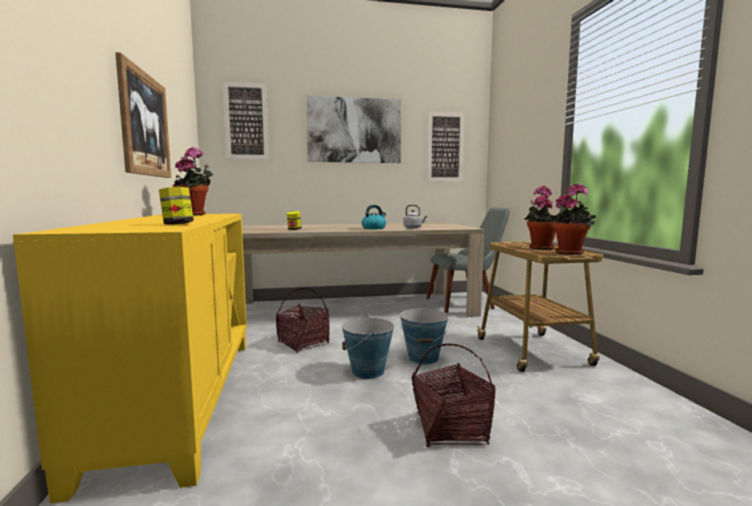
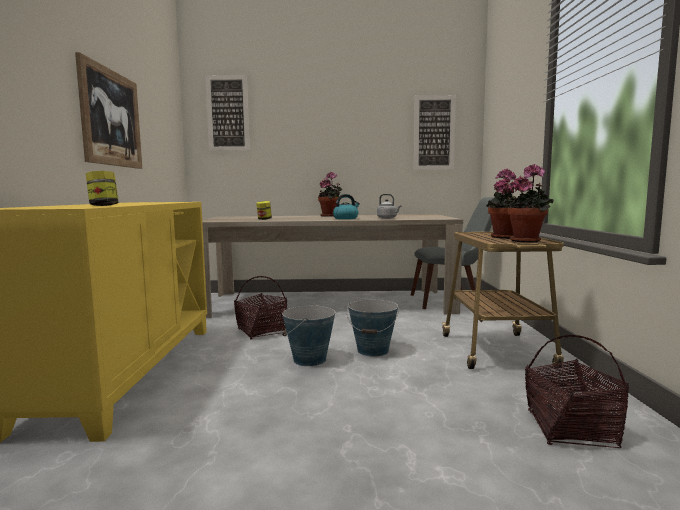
camera: 10 degrees right, 0 degrees up
potted plant [173,147,213,216] -> potted plant moved to [318,172,343,217]
picture [306,95,401,163] -> none
basket [411,344,496,447] -> basket moved to [525,335,629,448]

